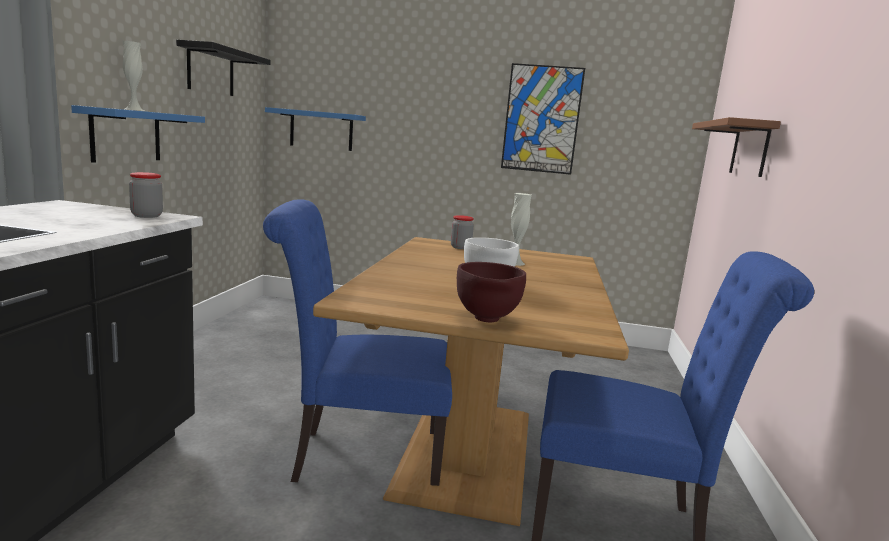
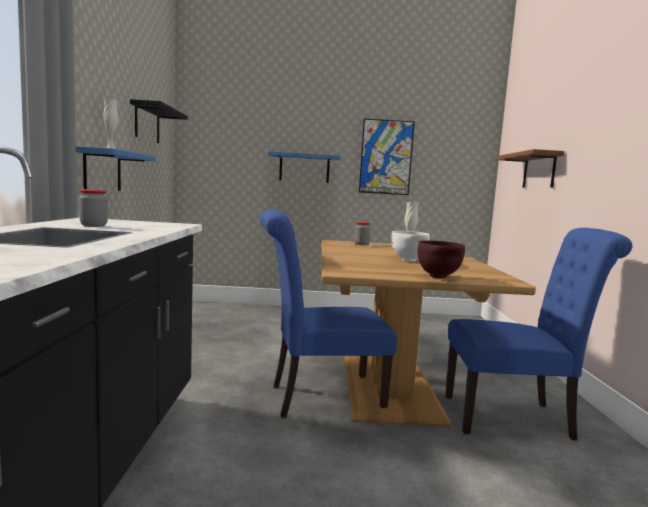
camera: 10 degrees left, 5 degrees down
jar [129,172,163,218] -> jar moved to [79,189,108,227]
blue shelf [265,107,366,151] -> blue shelf moved to [268,151,341,183]

